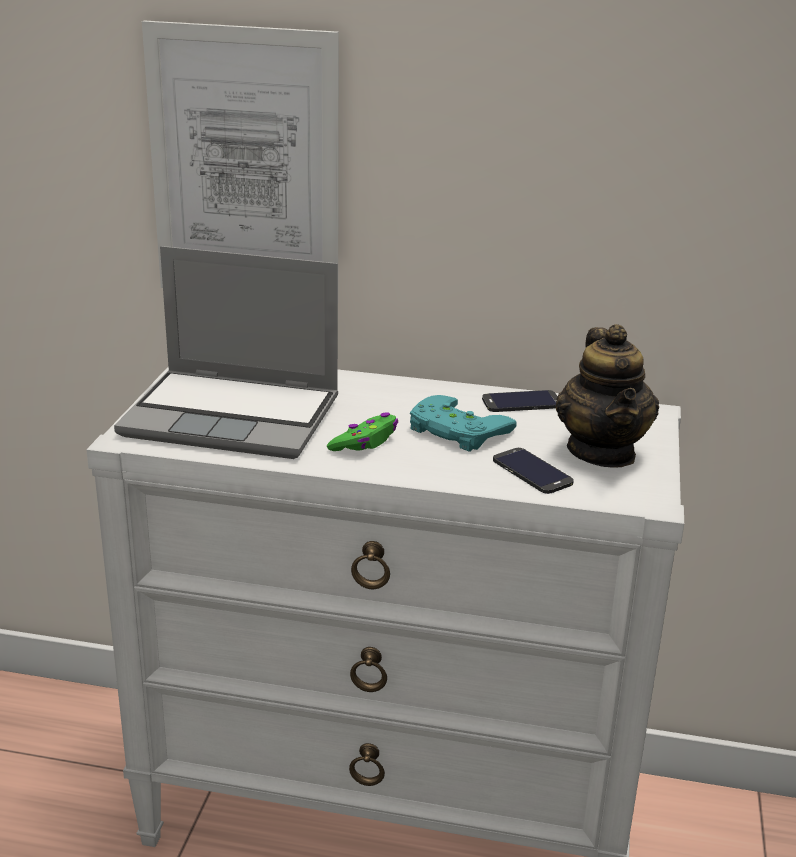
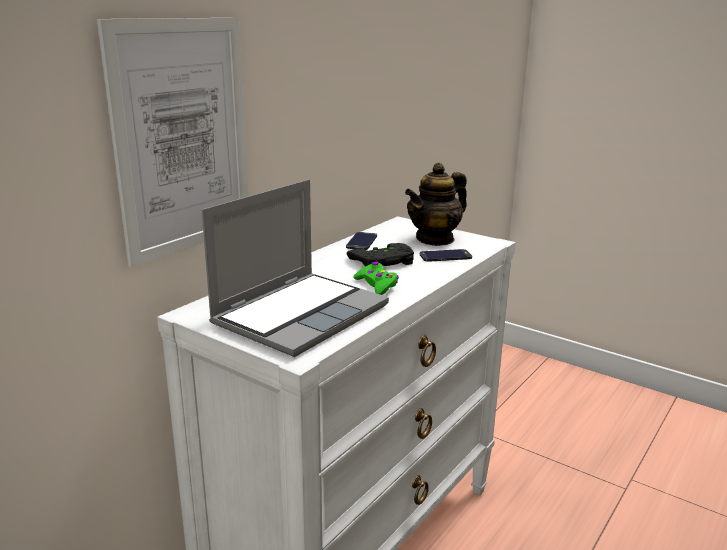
camera: 65 degrees left, 5 degrees down
turquoise game controller [410,395,517,452] -> black game controller [347,243,414,267]
teapot [555,324,659,468] -> teapot turned 120 degrees clockwise [405,162,467,246]

